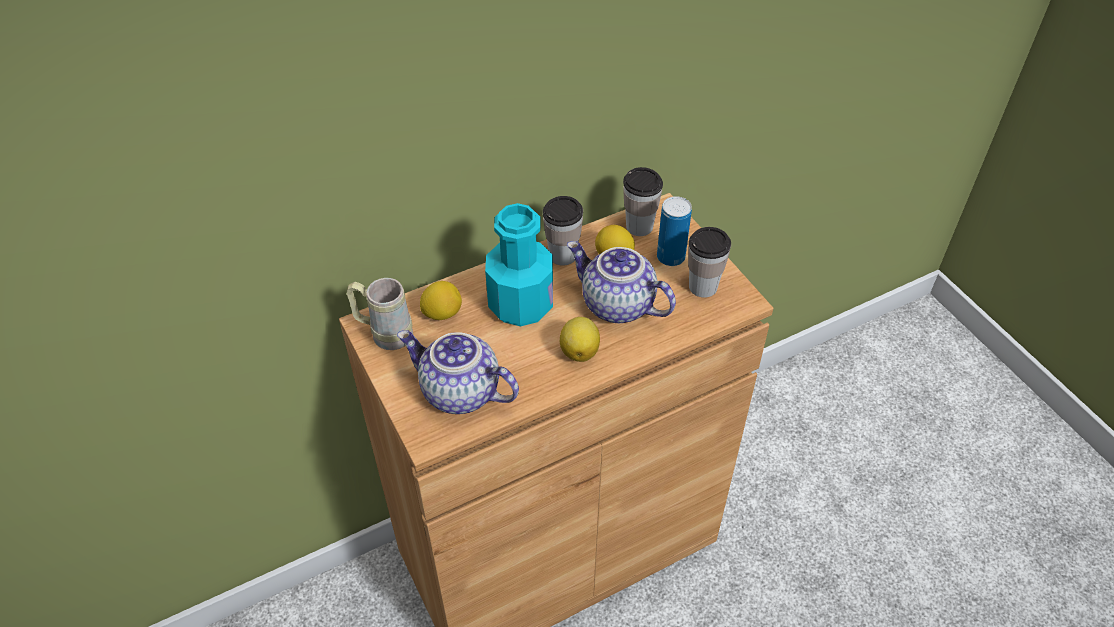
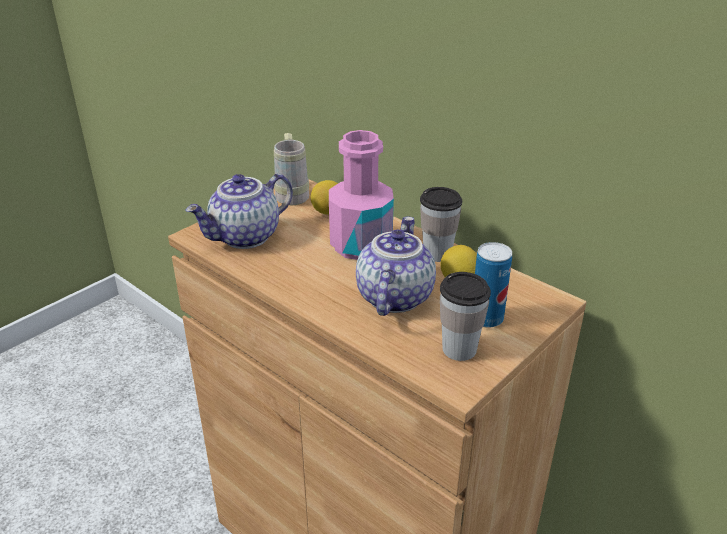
camera: 70 degrees right, 15 degrees down
teapot [397,330,519,414] -> teapot turned 135 degrees counterclockwise [185,173,293,249]
turquoise bottle [485,203,553,326] -> pink bottle [329,130,394,260]
lemon [560,317,600,362] -> none
cup [623,167,663,236] -> none

